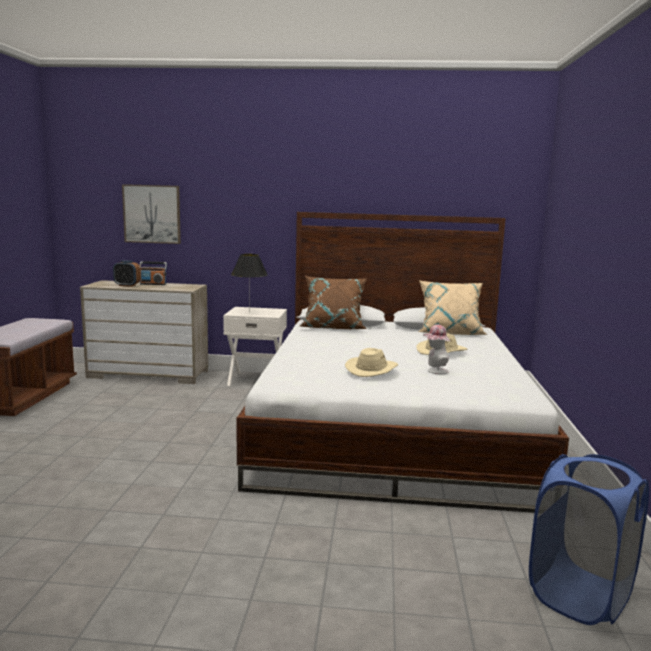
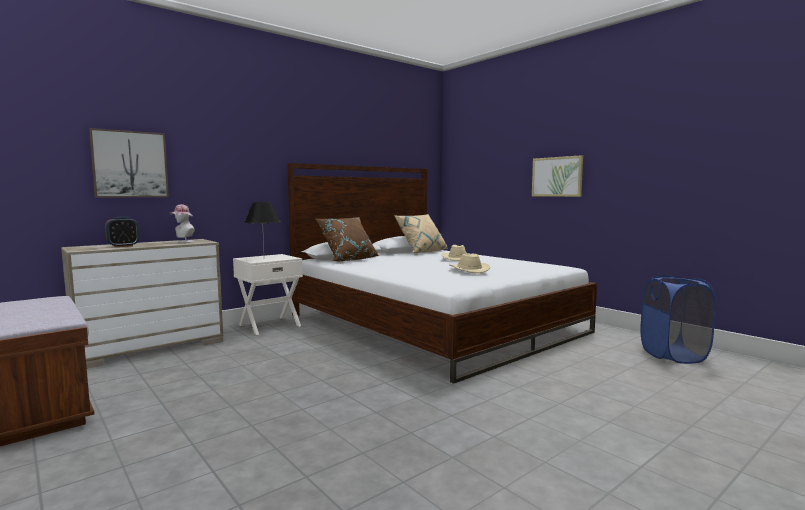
camera: 45 degrees left, 5 degrees down
radio [140,261,167,285] -> none
hat [423,325,450,374] -> hat moved to [170,204,195,243]
none -> picture [532,155,583,197]

